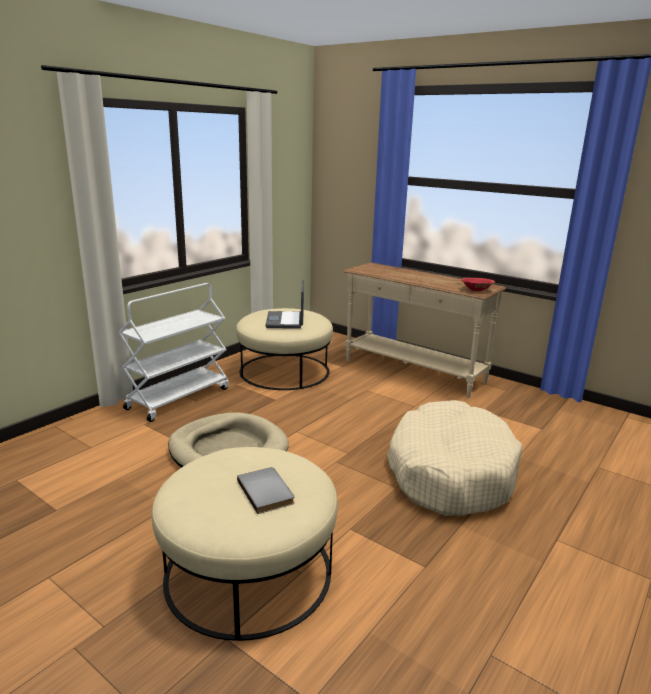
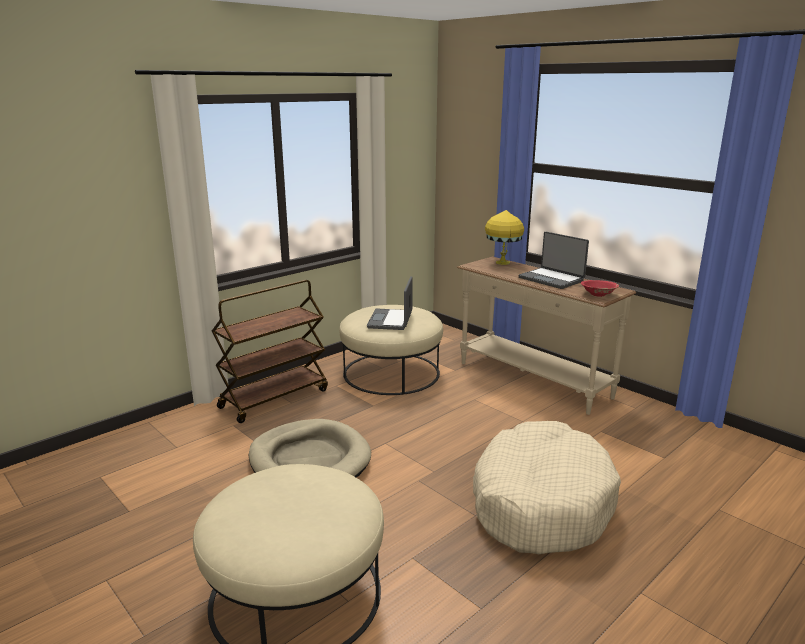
camera: 10 degrees right, 0 degrees up
white cart [118,283,229,422] -> brown cart [212,280,328,423]
grey book [237,467,294,514] -> none
none -> yellow table lamp [485,210,524,265]
none -> laptop [519,232,589,289]

